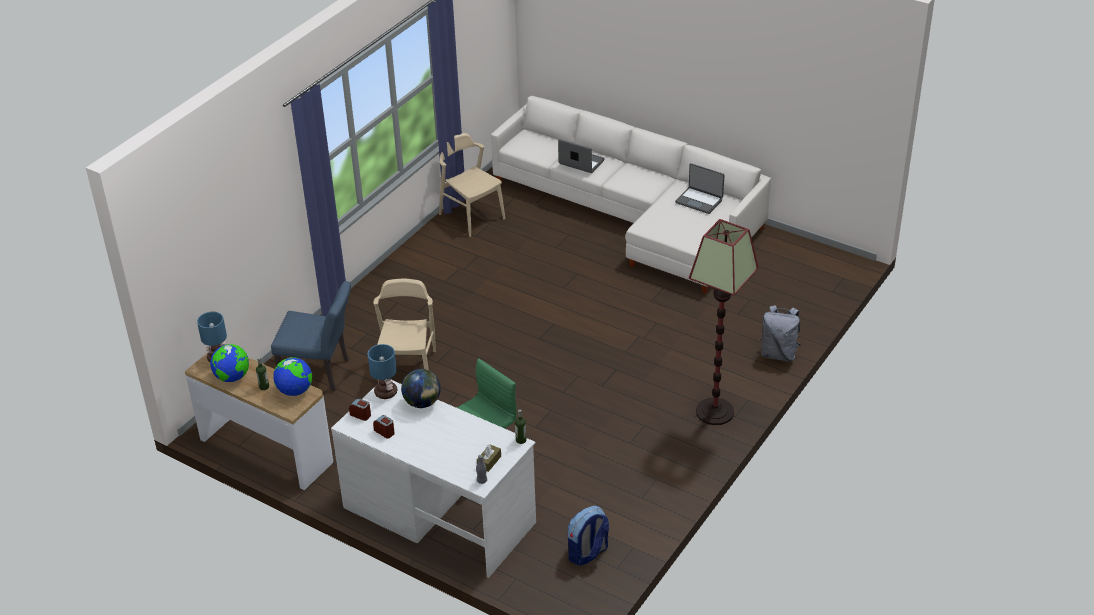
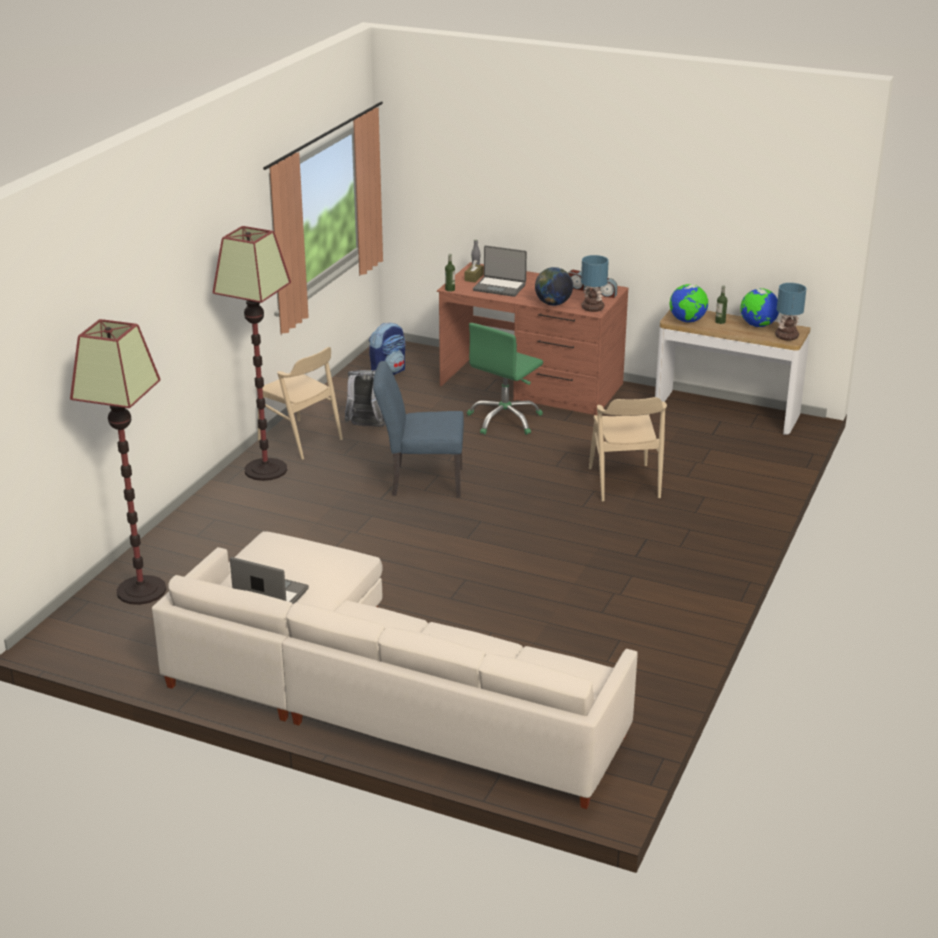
camera: 170 degrees right, 10 degrees down
blue chair [271,281,351,391] -> blue chair moved to [373,361,464,498]
white desk [331,379,536,578] -> brown desk [437,262,629,415]
beige chair [439,133,505,237] -> beige chair moved to [256,347,343,460]
laptop [558,139,605,173] -> laptop moved to [473,245,527,297]
grey backpack [760,305,801,361] -> grey backpack moved to [345,370,386,427]
none -> floor lamp [70,319,166,605]

